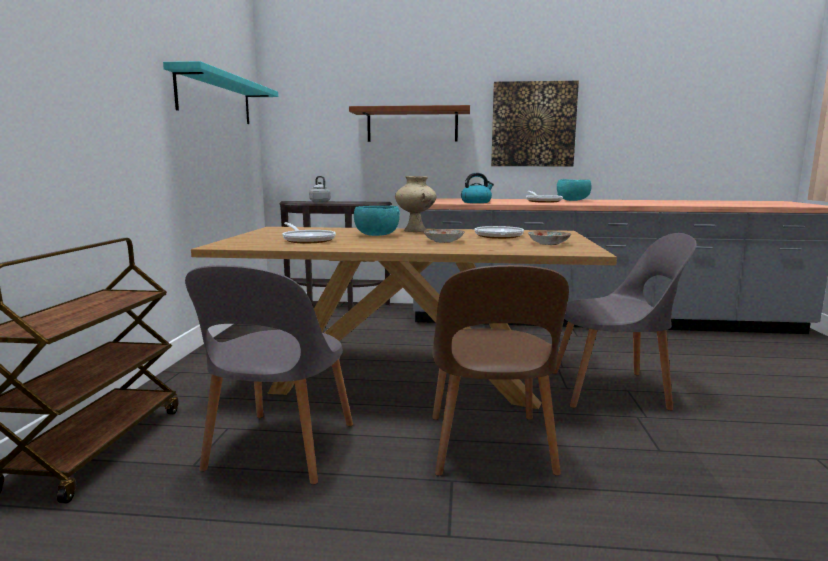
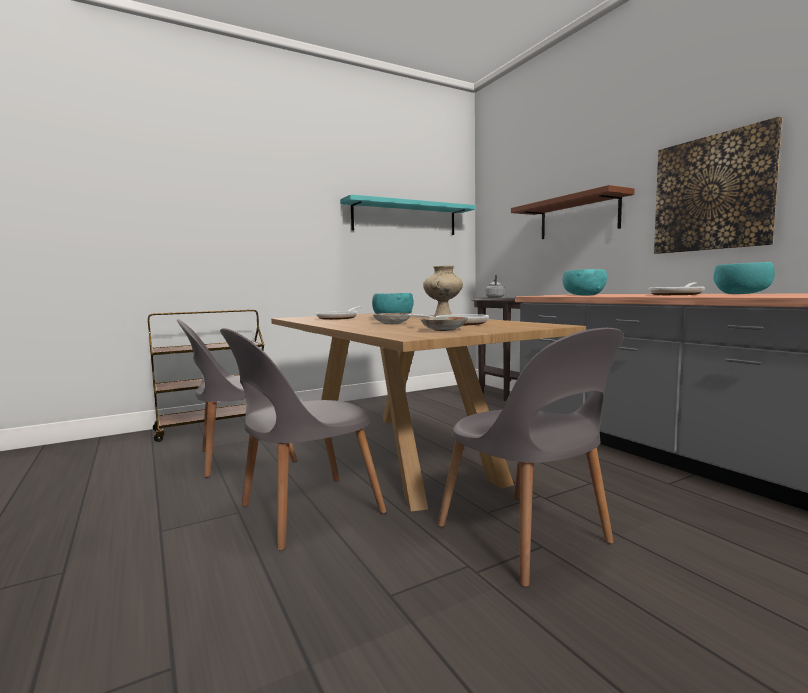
camera: 55 degrees right, 5 degrees down
brown chair [432,265,569,476] -> grey chair [220,328,387,550]
kettle [461,173,494,203] -> turquoise bowl [563,269,607,296]

